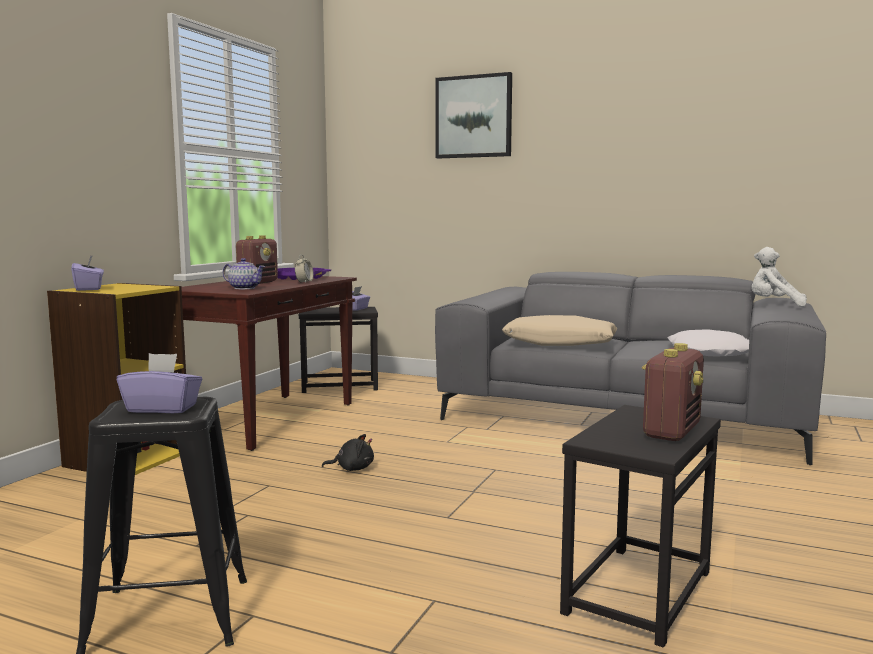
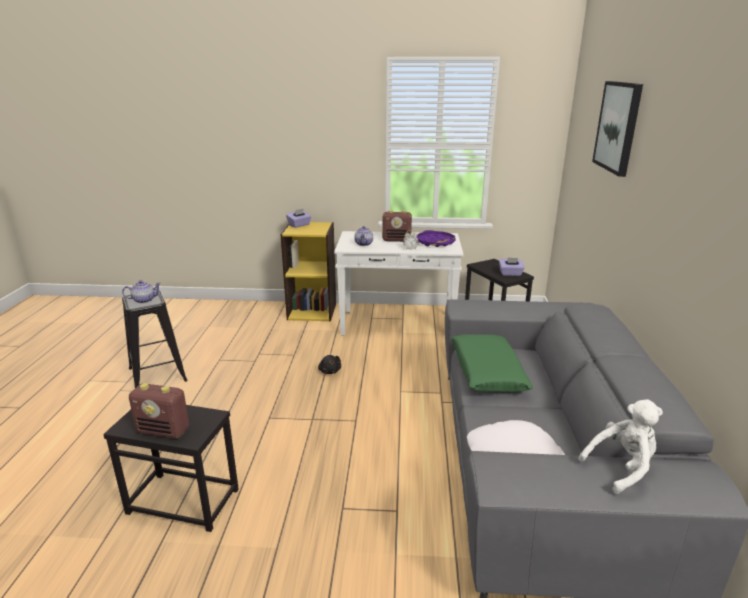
camera: 70 degrees right, 15 degrees up
purple tissue box [117,353,202,413] -> teapot [122,280,161,303]
brown console table [181,276,357,451] -> white console table [334,231,464,336]
beige pillow [502,315,617,346] -> green pillow [451,334,533,392]
white plush toy [752,247,807,307] -> white plush toy turned 60 degrees clockwise [578,399,663,494]

